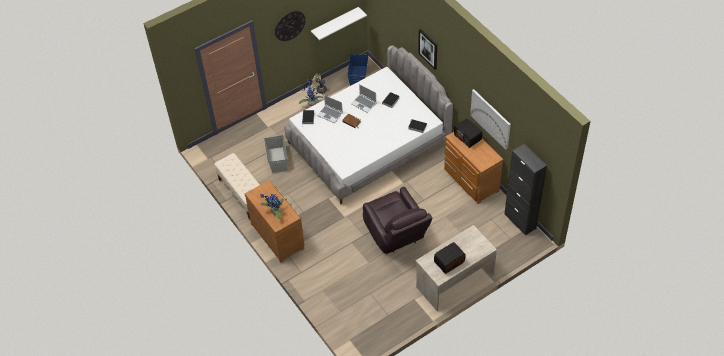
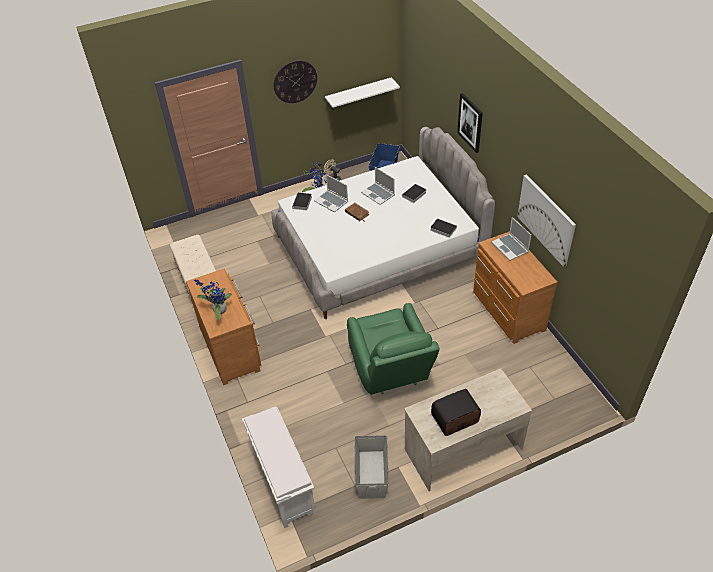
camera: 10 degrees right, 5 degrees down
grey storage box [264,135,288,173] -> grey storage box moved to [354,435,389,499]
brown armchair [363,187,432,254] -> green armchair [347,303,440,395]
radio [454,118,482,148] -> laptop [492,217,531,261]
black cabinet [504,144,547,235] -> none
none -> white bench [242,406,316,528]

